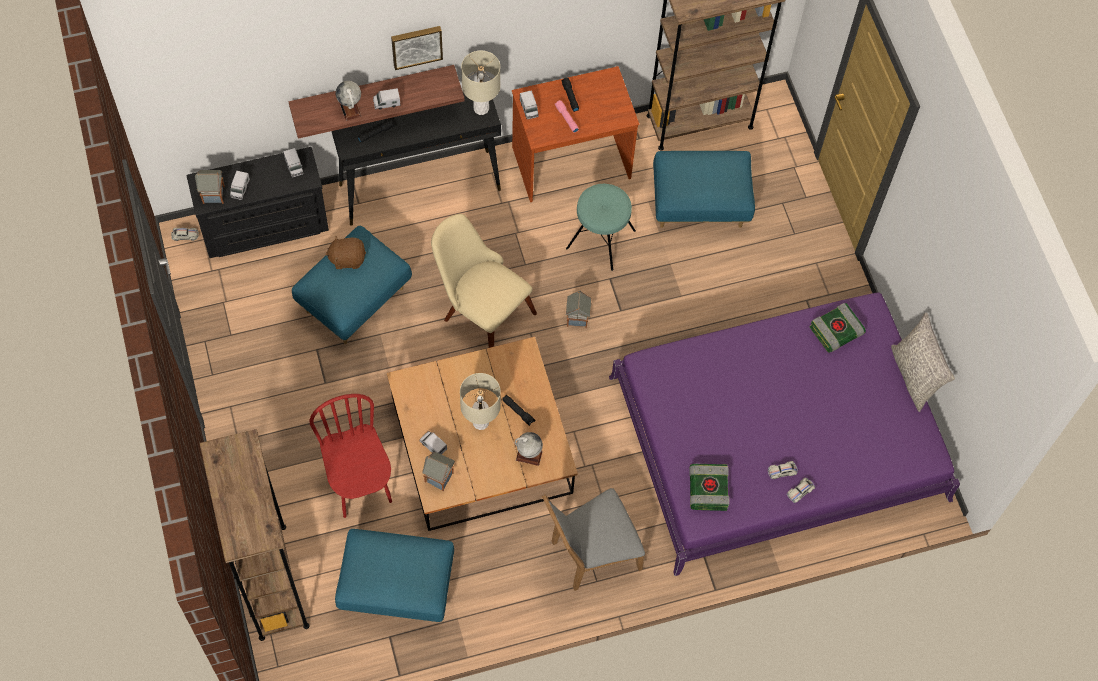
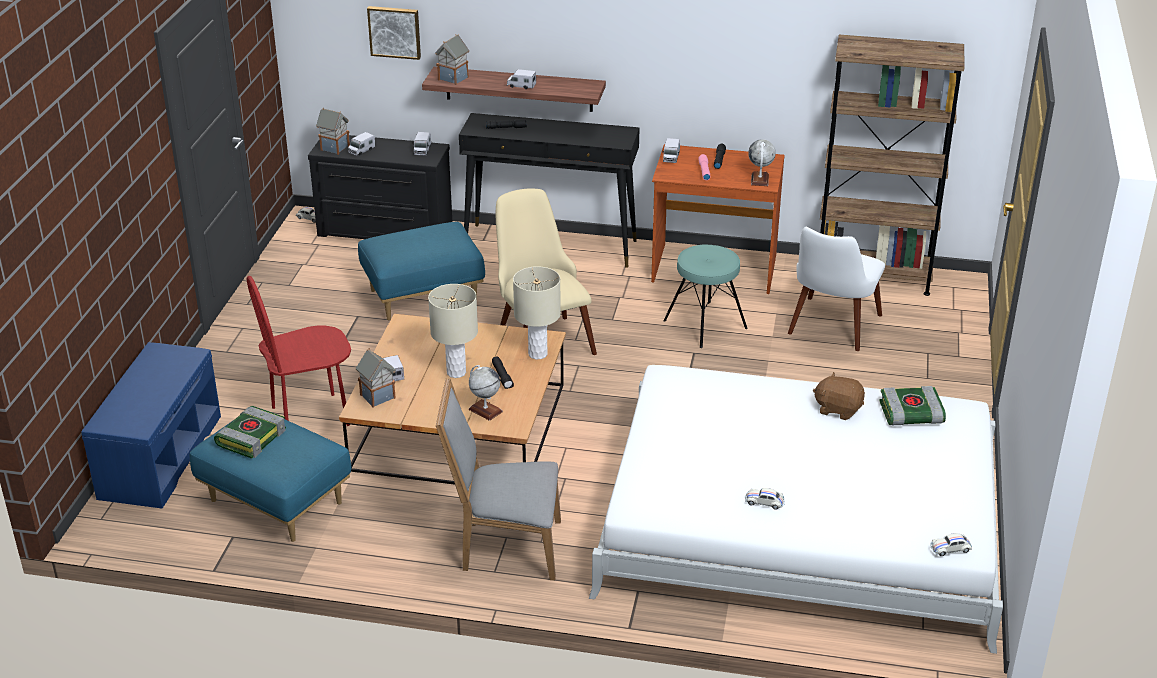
camera: 30 degrees right, 30 degrees down
brown bookcase [200,429,309,641] -> blue bench [81,342,221,509]
red chair [310,394,392,518] -> red chair turned 120 degrees counterclockwise [247,276,351,426]
brown plush toy [325,235,366,269] -> brown plush toy moved to [813,372,865,420]
globe [336,81,361,121] -> globe moved to [748,139,776,186]
picture [391,26,443,70] -> picture moved to [367,6,421,60]
beige table lamp [461,50,500,115] -> beige table lamp moved to [513,266,561,359]
toy house [566,291,592,328] -> toy house moved to [435,34,469,85]
purple bed [609,293,960,576] -> white bed [589,365,1003,654]
blue ottoman [653,151,755,228] -> white chair [788,227,885,351]
book [689,464,729,511] -> book moved to [214,406,286,459]
white toy car [787,477,815,503] -> white toy car moved to [930,533,972,556]
grey pillow [891,312,955,412] -> none

